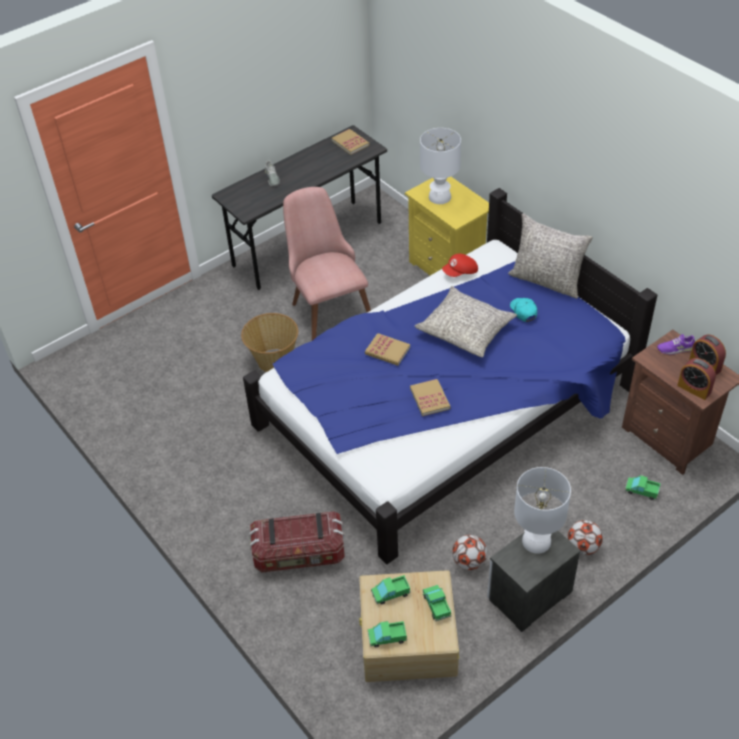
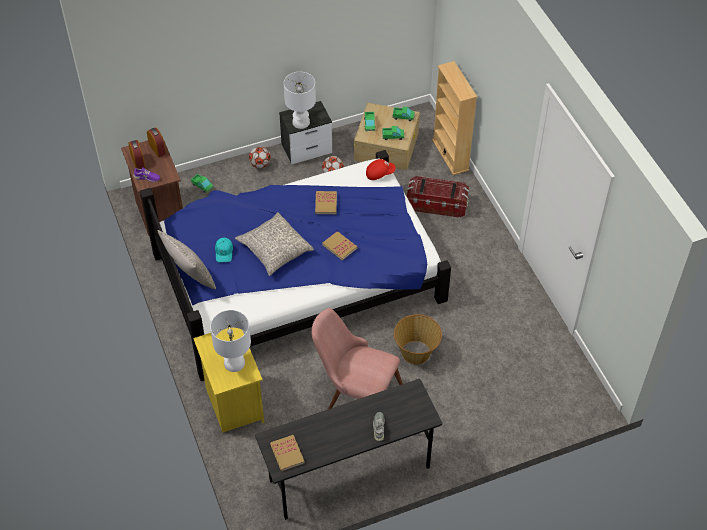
camera: 165 degrees left, 5 degrees up
pink chair [283,187,371,341] -> pink chair turned 120 degrees clockwise [312,308,403,409]
red cap [442,254,478,277] -> red cap moved to [366,159,395,180]
none -> beige bookcase [432,61,477,175]

